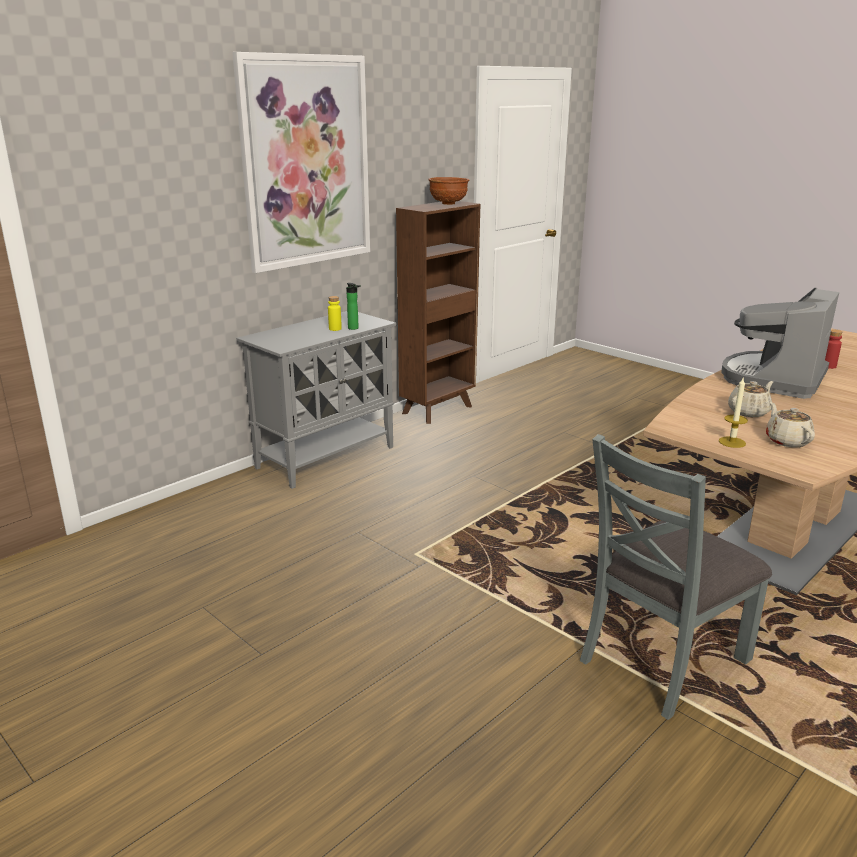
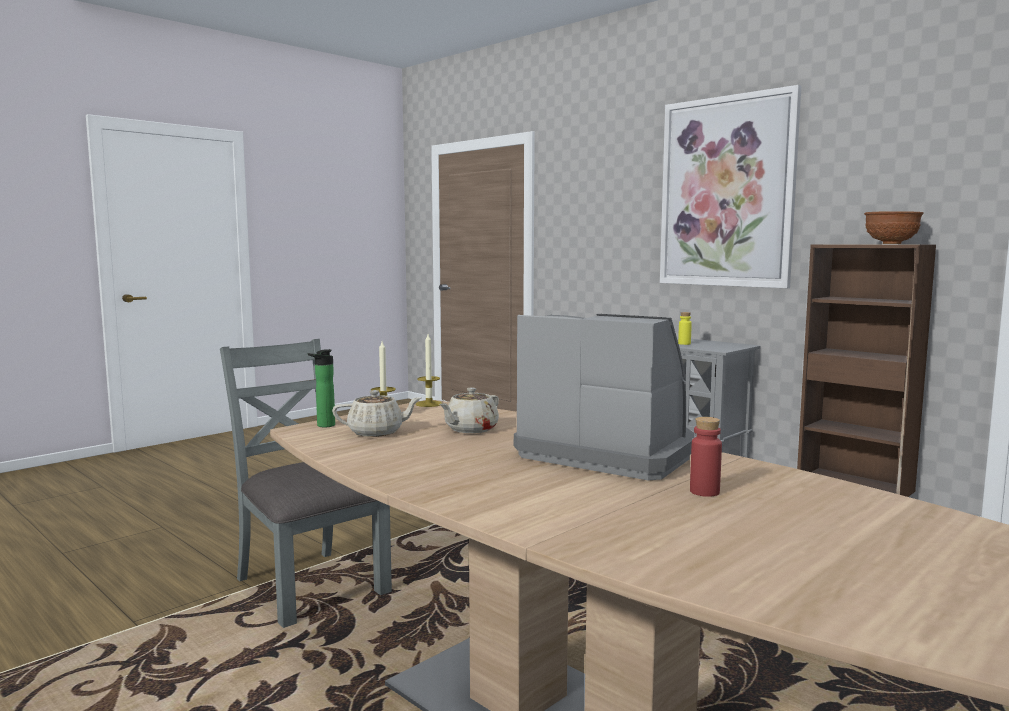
camera: 90 degrees right, 15 degrees down
bottle [346,283,361,330] -> bottle moved to [308,349,335,427]
beige teapot [728,381,773,417] -> beige teapot turned 75 degrees clockwise [439,388,499,433]
none -> candle [416,334,442,407]

